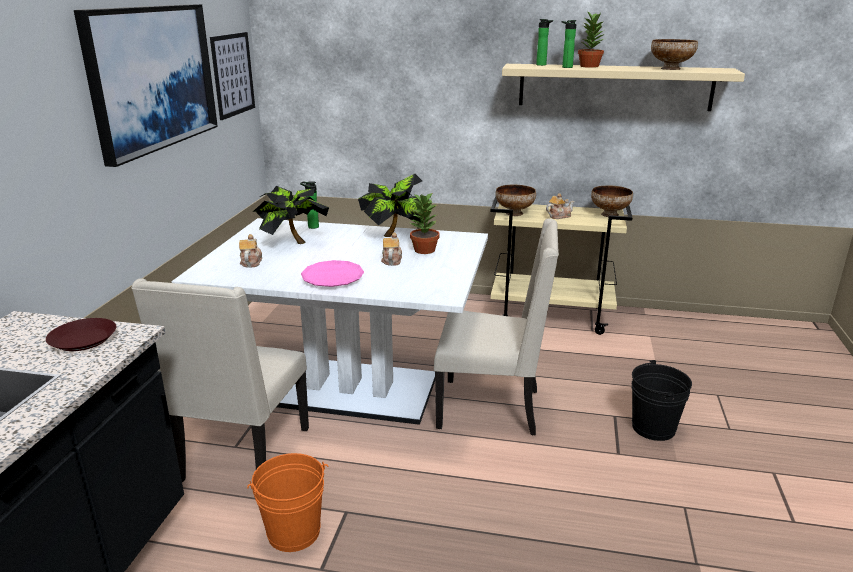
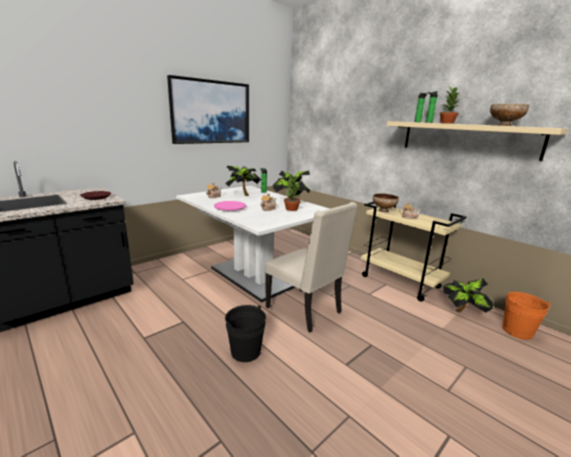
camera: 35 degrees right, 5 degrees down
beige chair [131,278,309,482] -> none
picture [210,32,255,120] -> none
orange bucket [247,453,329,552] -> orange bucket moved to [502,292,551,340]
bowl [591,186,633,217] -> none
black bucket [632,360,692,441] -> black bucket moved to [225,305,266,362]
none -> potted plant [443,278,494,313]

